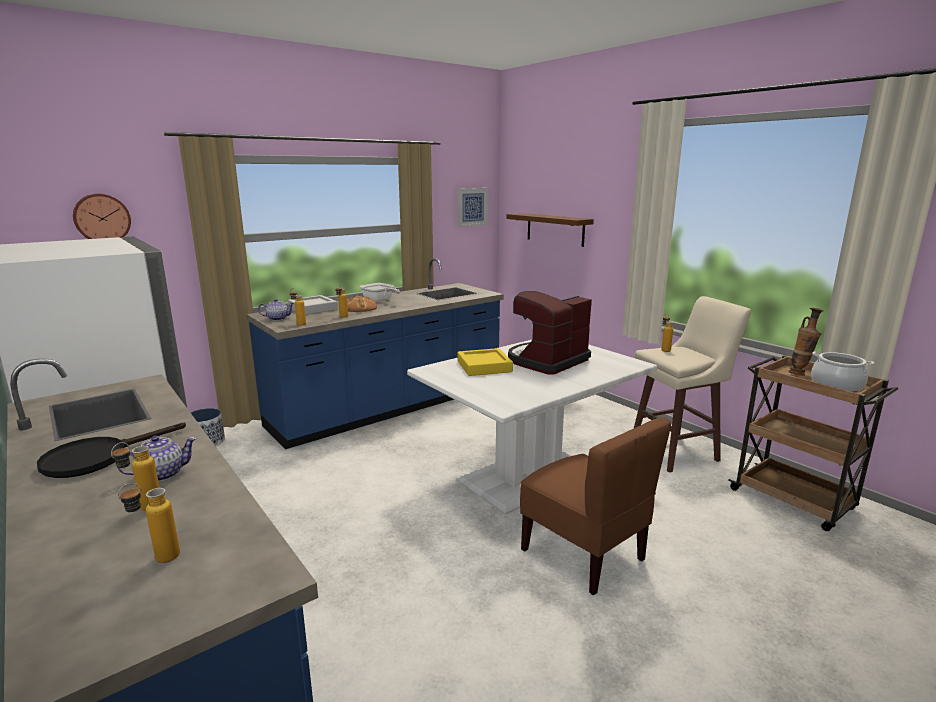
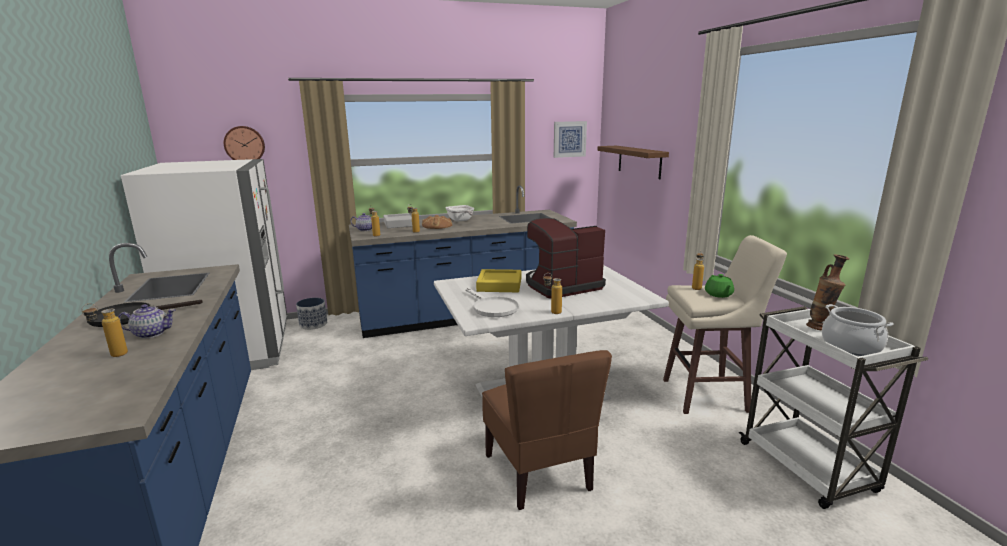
camera: 20 degrees right, 0 degrees up
bottle [118,483,180,563] -> bottle moved to [543,273,562,314]
brown cart [728,355,898,531] -> white cart [739,306,928,509]
none -> white frying pan [466,288,519,317]
none -> green teapot [705,274,734,298]

